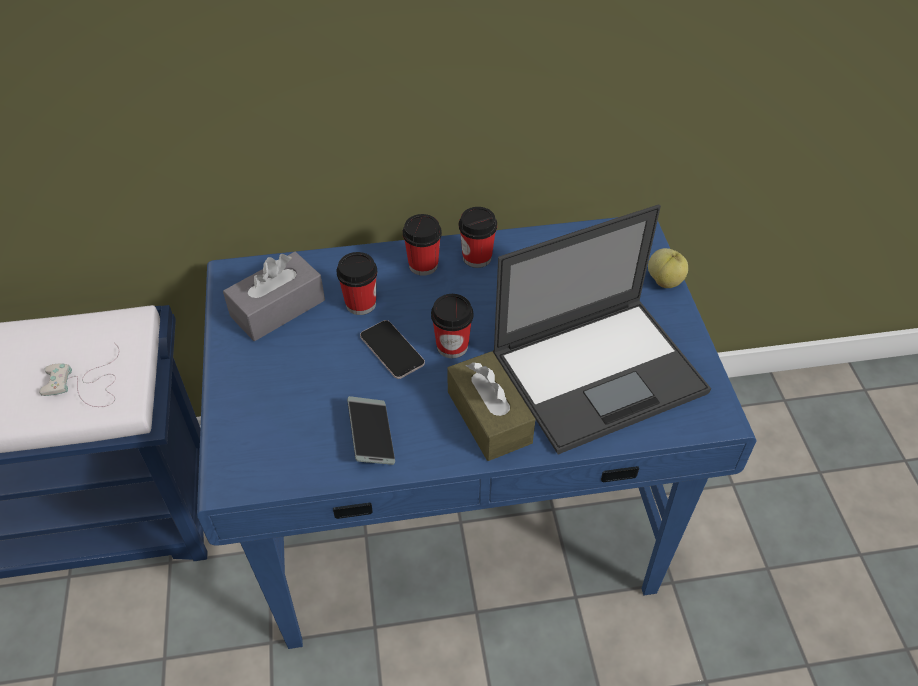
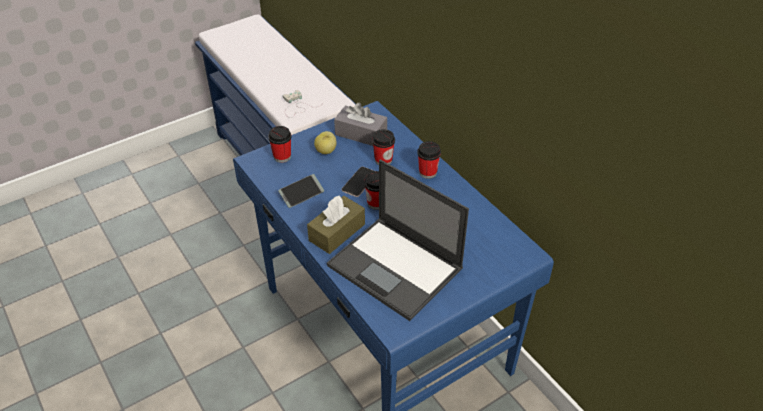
camera: 65 degrees right, 5 degrees down
cup [459,207,497,268] -> cup moved to [268,126,291,163]
apple [648,248,688,288] -> apple moved to [314,131,337,154]

